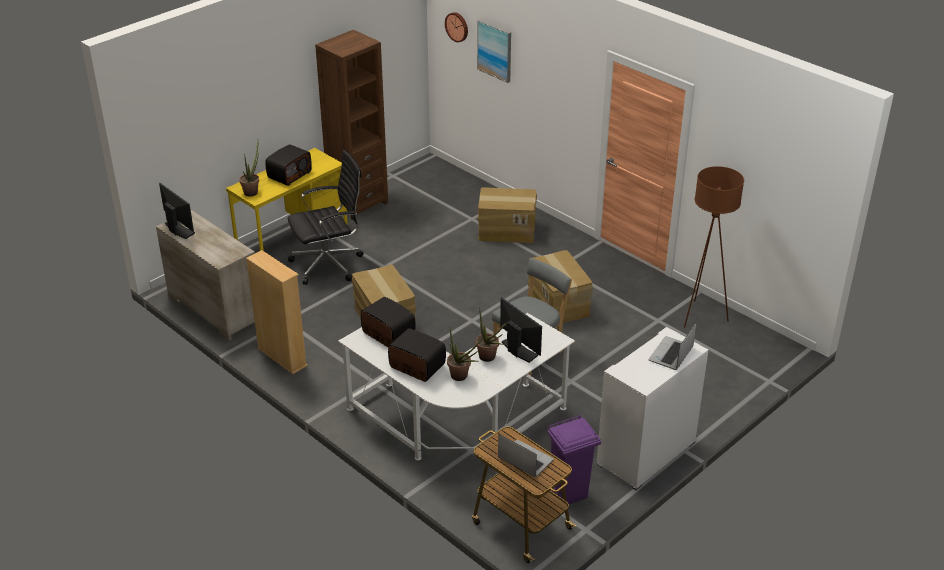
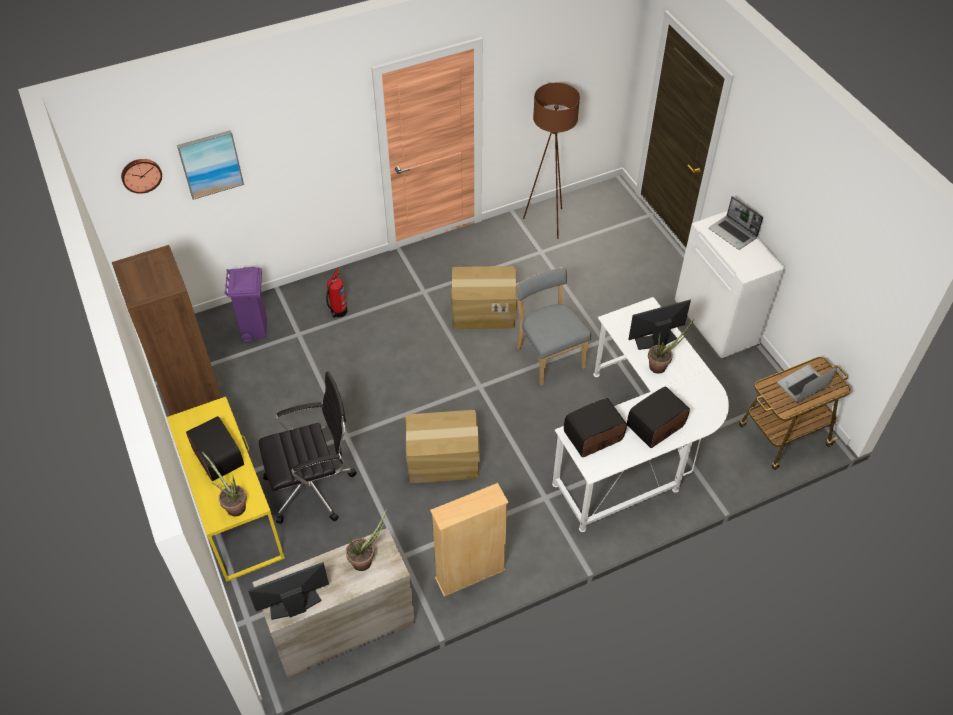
camera: 70 degrees left, 15 degrees up
black office chair [288,150,364,285] -> black office chair turned 75 degrees clockwise [259,371,357,524]
potted plant [447,329,483,381] -> potted plant moved to [346,509,387,571]
cardboard box [478,188,537,243] -> fire extinguisher [326,267,347,318]
purple trash can [548,415,601,504] -> purple trash can moved to [225,267,267,341]

